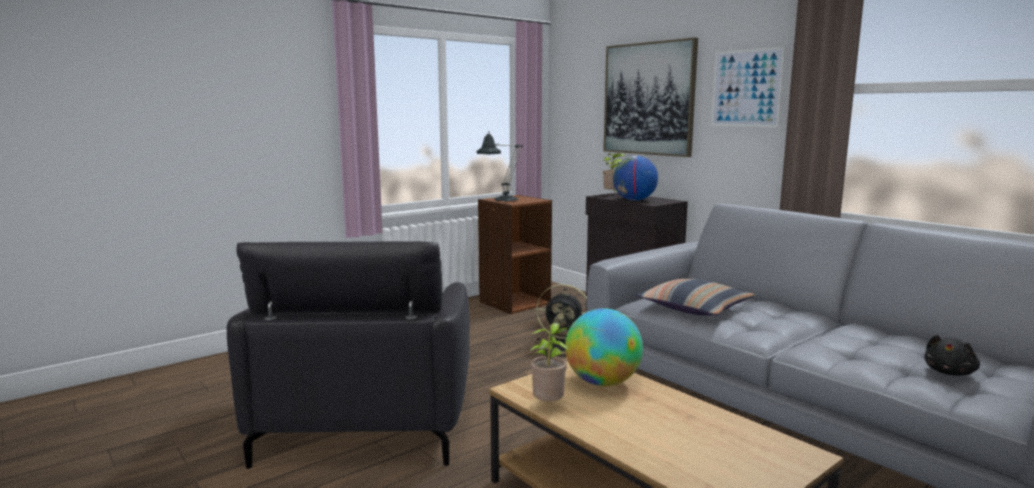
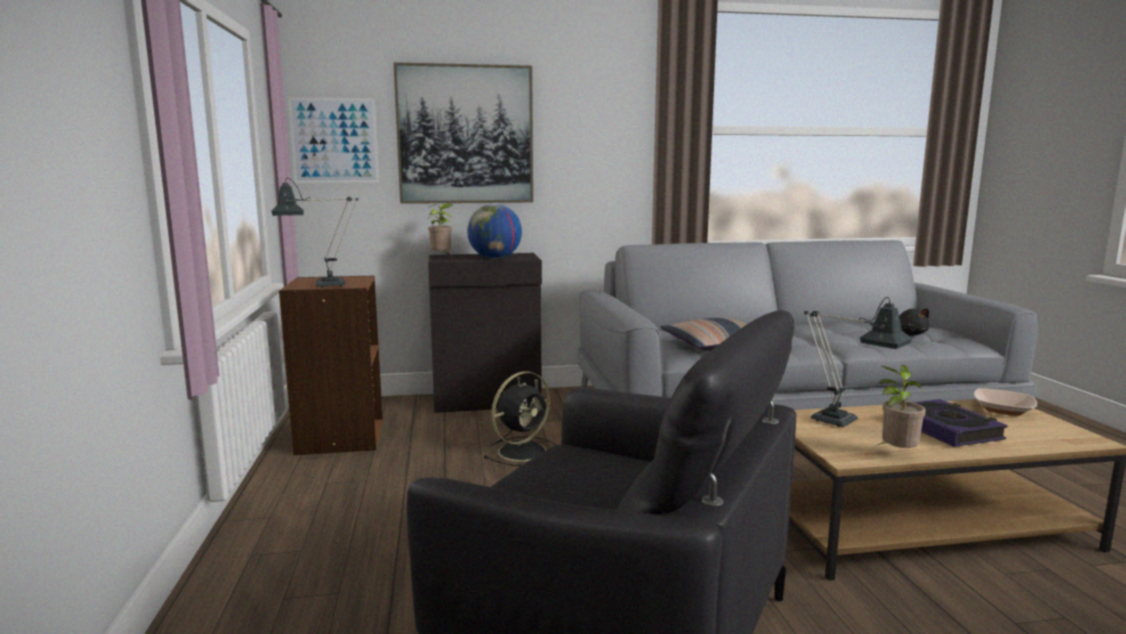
camera: 60 degrees left, 0 degrees up
globe [565,308,643,386] -> table lamp [804,297,912,427]
picture [711,47,786,127] -> picture moved to [288,97,379,183]
none -> book [913,399,1008,447]
none -> bowl [973,388,1037,416]

